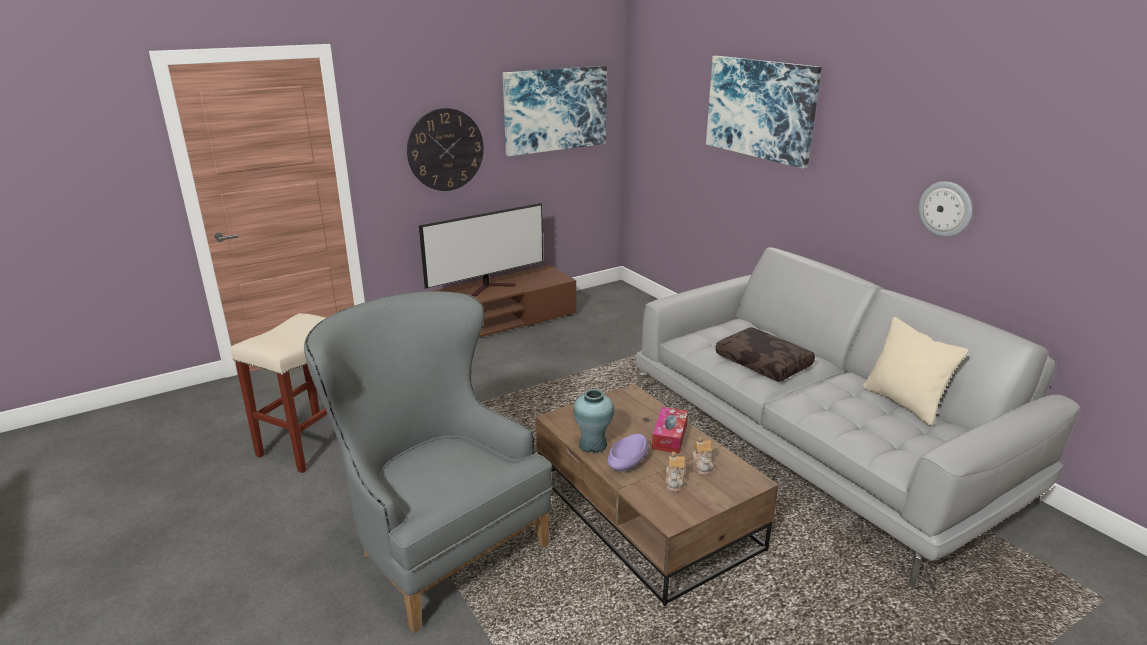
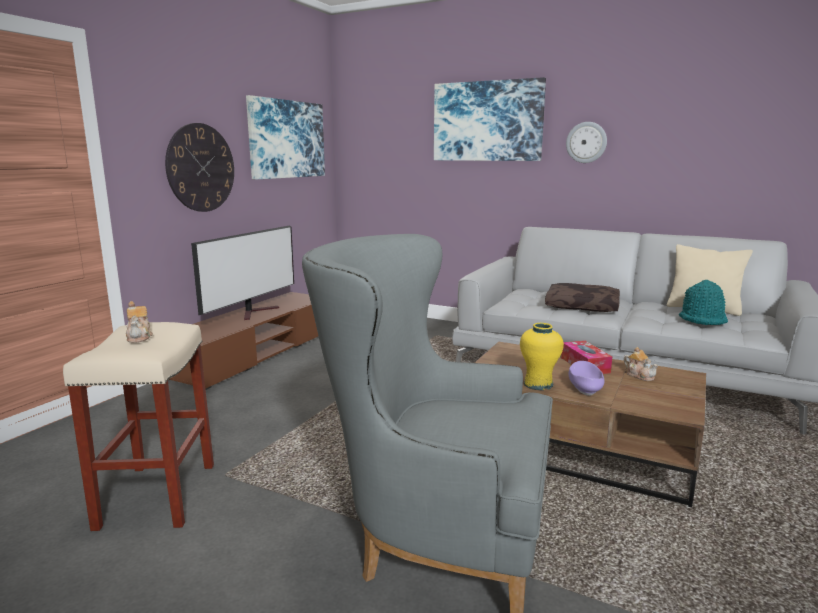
camera: 30 degrees left, 10 degrees down
turquoise vase [573,389,614,453] -> yellow vase [520,323,564,391]
teapot [665,452,686,492] -> teapot moved to [126,301,153,343]
wall clock [919,181,972,237] -> wall clock moved to [566,122,607,163]
none -> turquoise hat [679,280,728,325]

